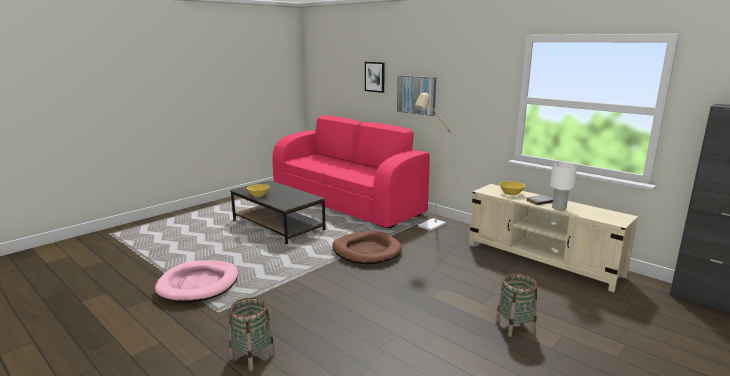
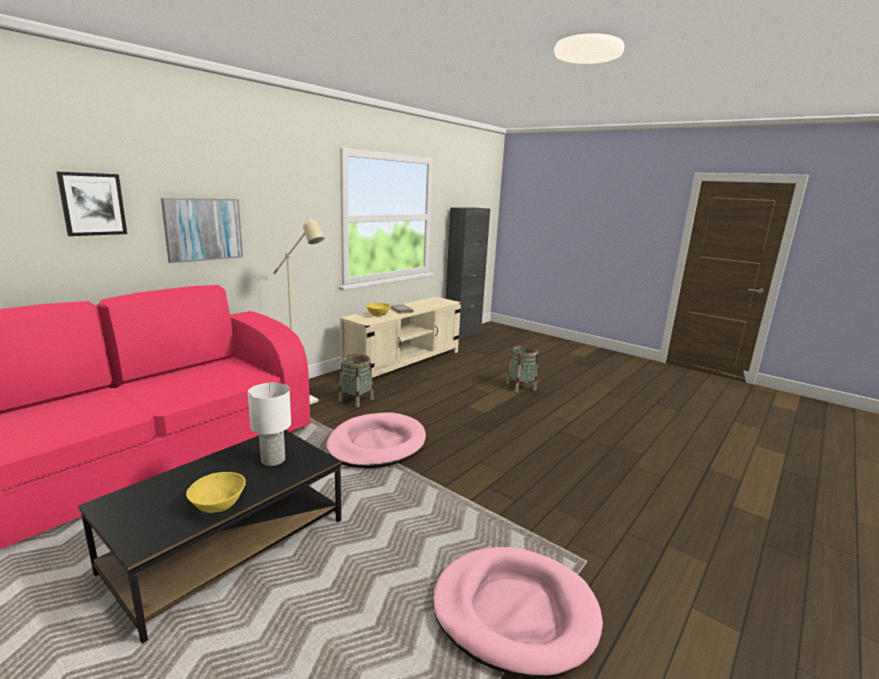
camera: 95 degrees left, 0 degrees up
basket [229,297,275,371] -> basket moved to [339,354,374,408]
brown dog bed [332,231,402,264] -> pink dog bed [326,412,426,468]
white table lamp [550,163,577,211] -> white table lamp moved to [248,383,291,466]

